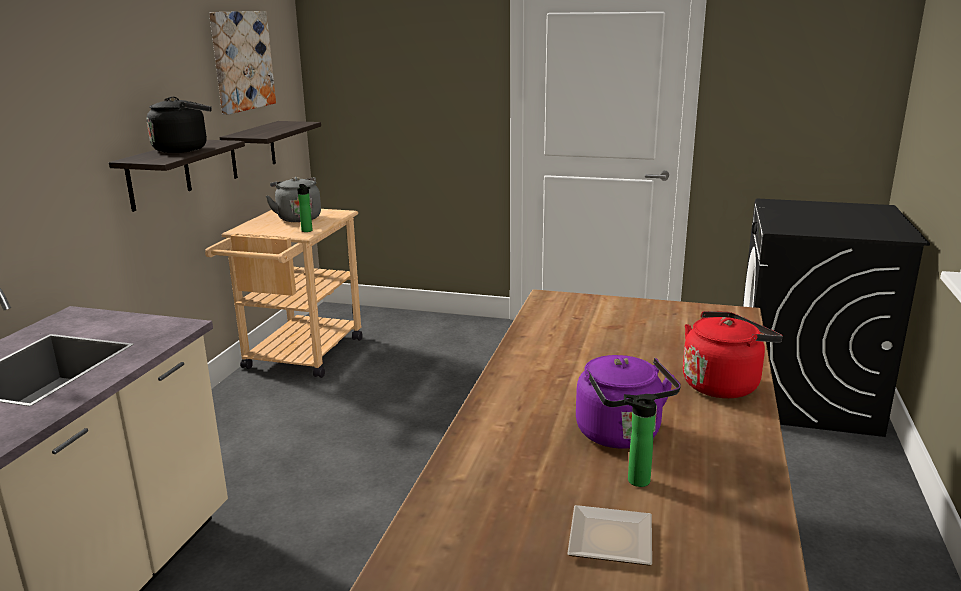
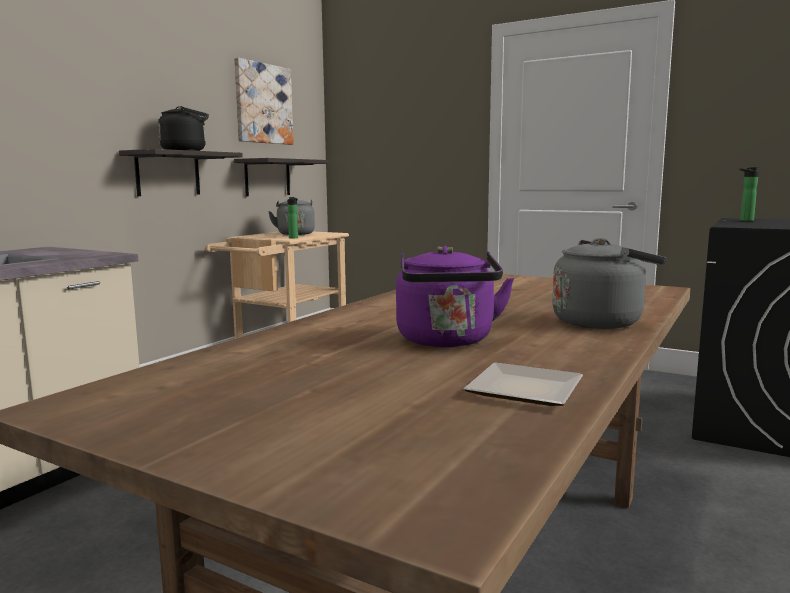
camera: 15 degrees right, 10 degrees down
plate [567,505,652,566] -> plate moved to [464,363,583,406]
bottle [624,394,658,487] -> bottle moved to [739,167,760,221]
red kettle [683,311,783,398] -> grey kettle [552,238,667,329]

